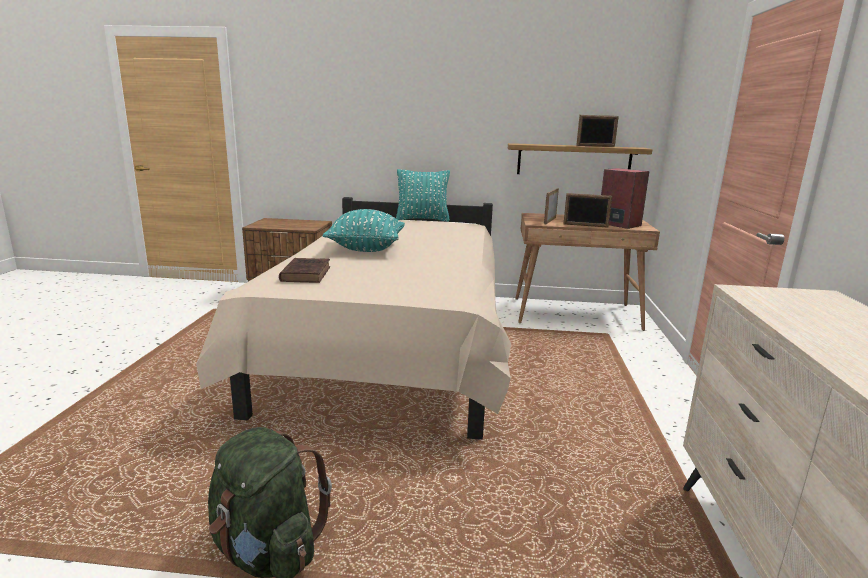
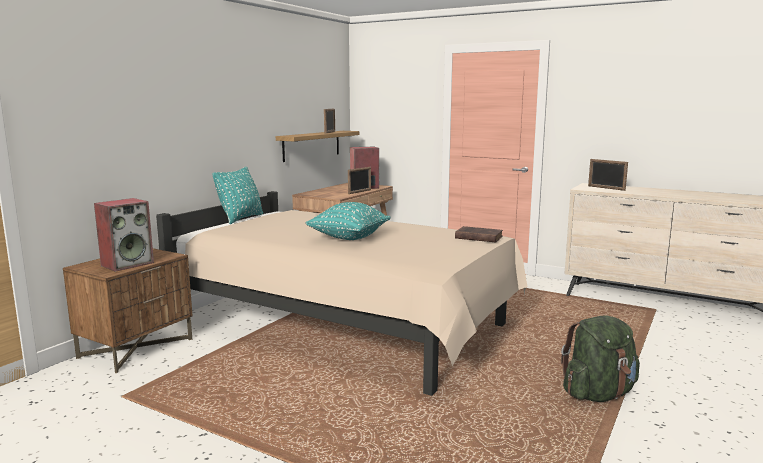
camera: 65 degrees left, 5 degrees down
brown book [279,258,330,283] -> brown book moved to [455,226,503,243]
picture frame [544,188,559,224] -> picture frame moved to [588,159,628,191]
none -> speaker [94,198,154,272]

